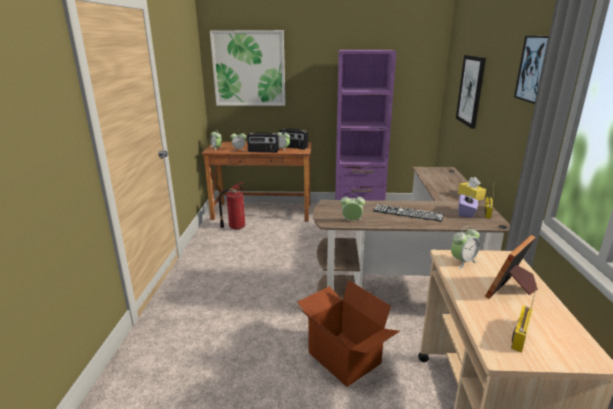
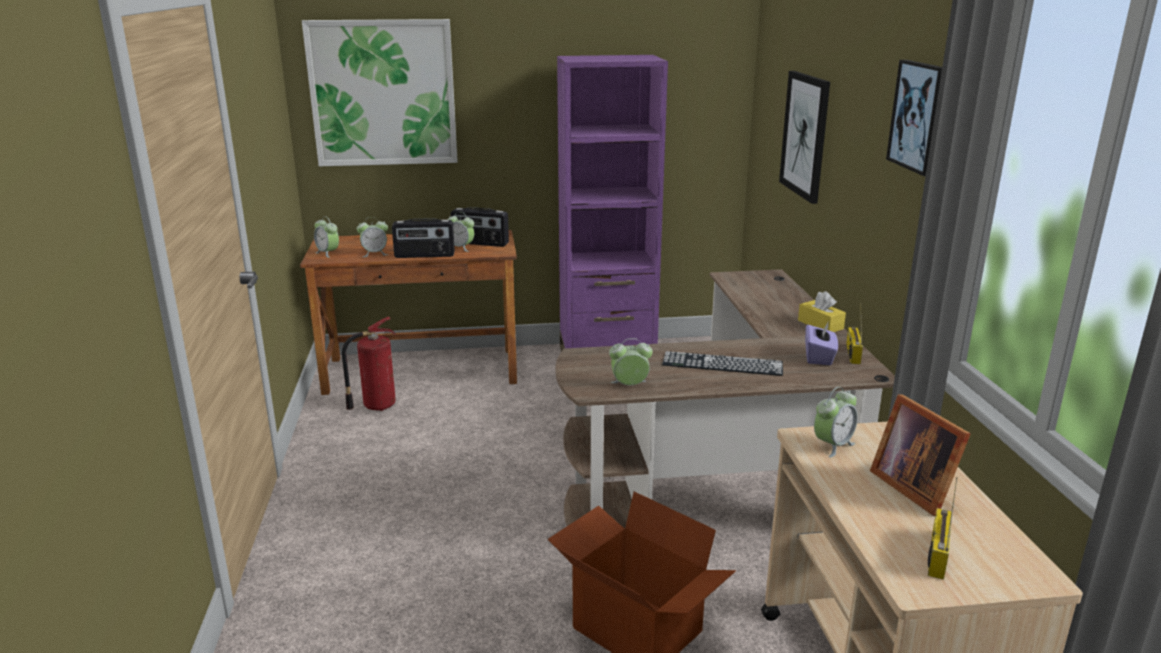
camera: 10 degrees left, 0 degrees up
picture frame [485,235,538,299] -> picture frame turned 60 degrees counterclockwise [870,394,971,516]

